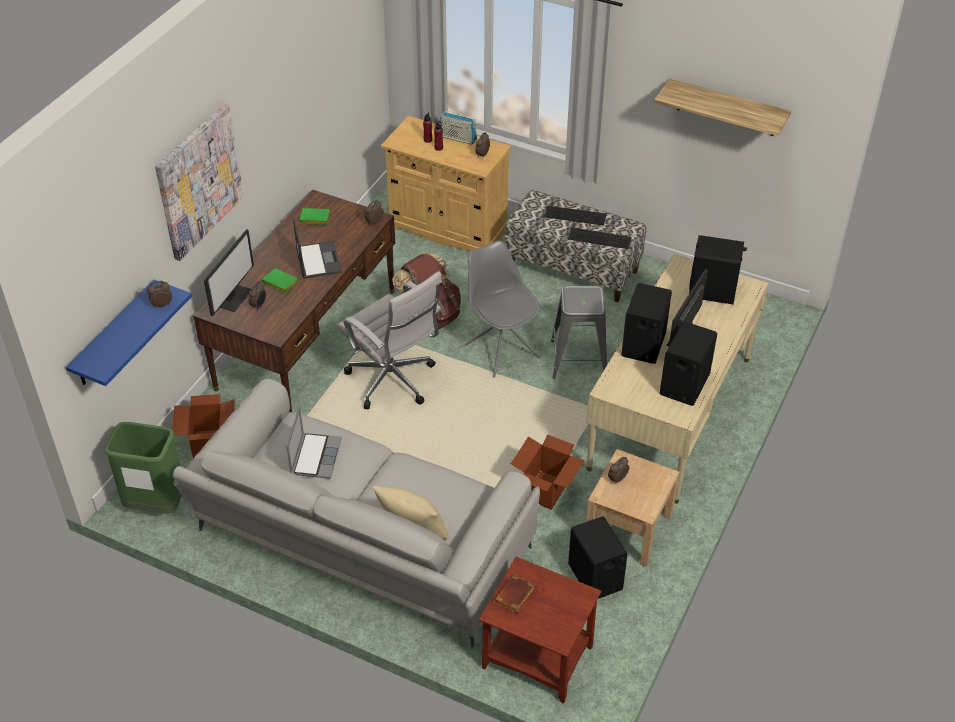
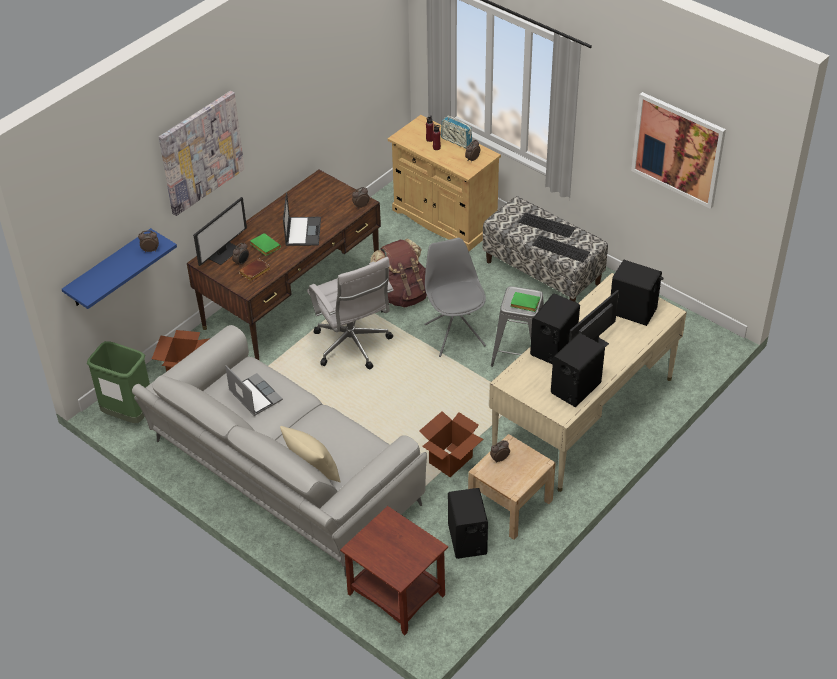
camera: 15 degrees right, 0 degrees up
laptop [286,406,342,479] -> laptop turned 60 degrees counterclockwise [225,365,283,416]
green book [299,208,330,225] -> green book moved to [510,292,540,312]
brown book [494,574,535,613] -> brown book moved to [239,258,271,282]
shelf [654,78,791,136] -> picture [631,92,726,209]

